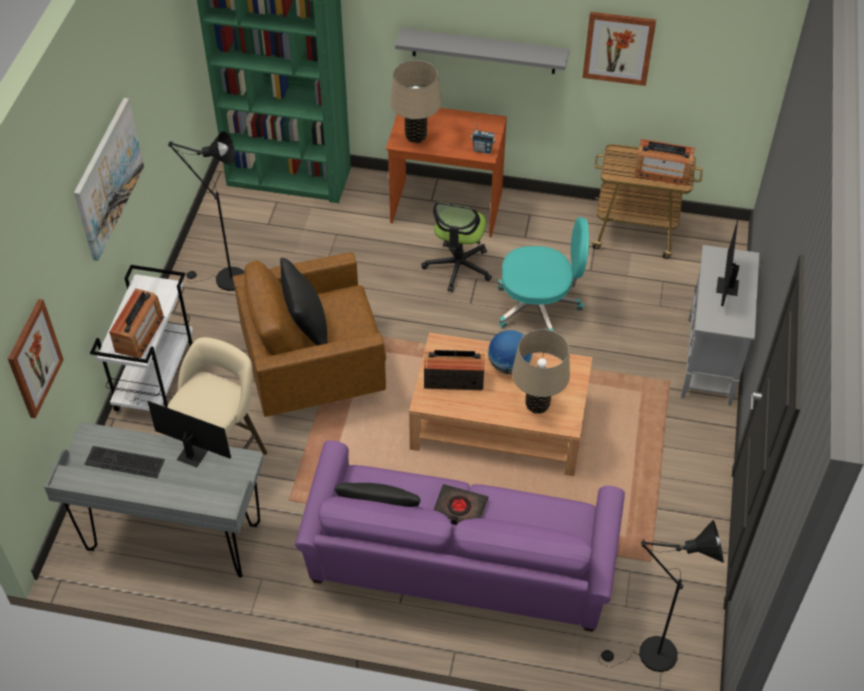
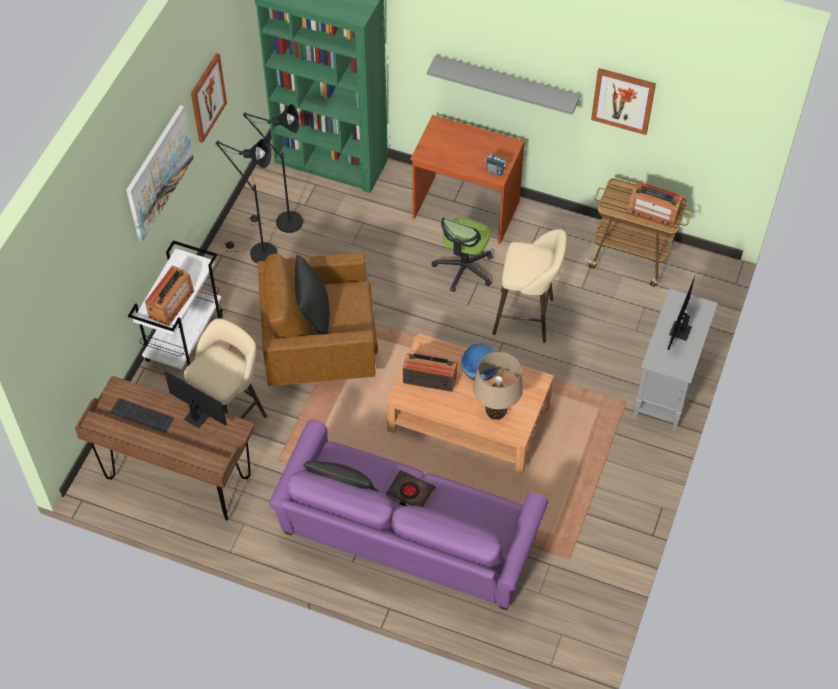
camera: 10 degrees right, 5 degrees up
picture [8,299,64,418] -> picture moved to [191,53,227,143]
grey desk [44,422,263,578] -> brown desk [75,376,254,520]
beige table lamp [390,60,441,143] -> none
turquoise office chair [498,217,589,331] -> beige stool [492,229,567,343]
black floor lamp [598,520,724,672] -> black floor lamp moved to [243,104,303,233]

